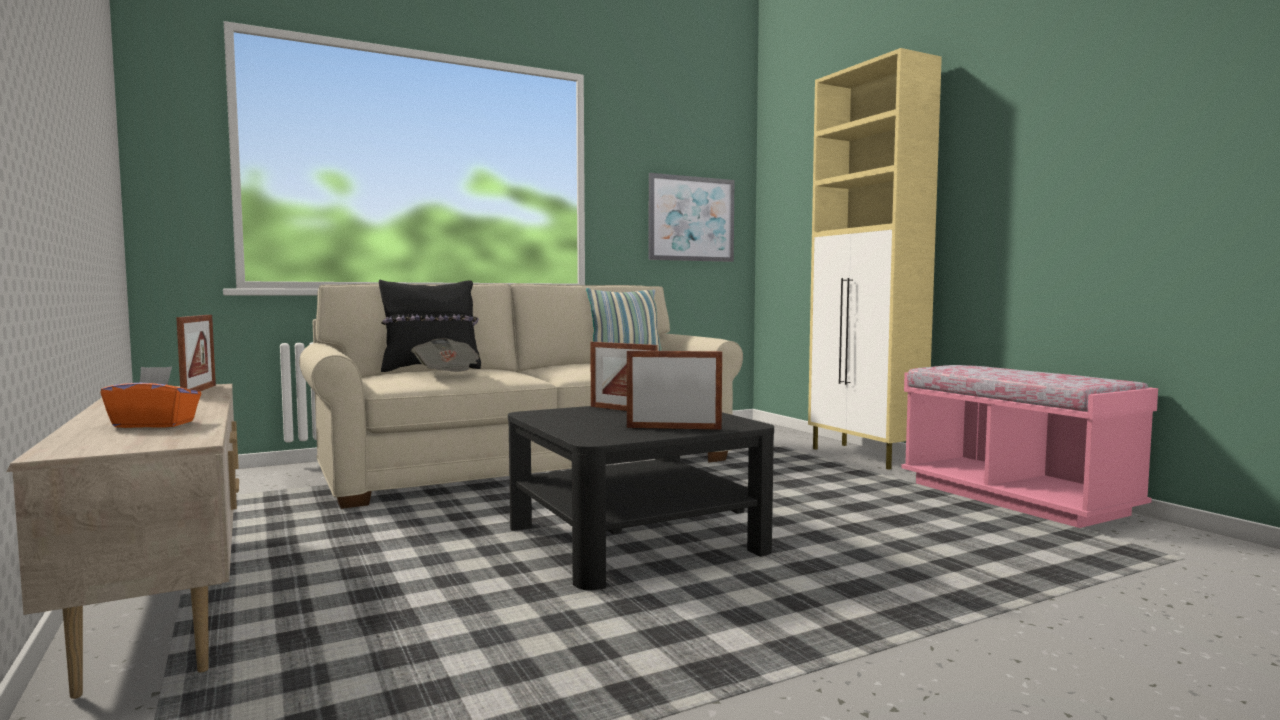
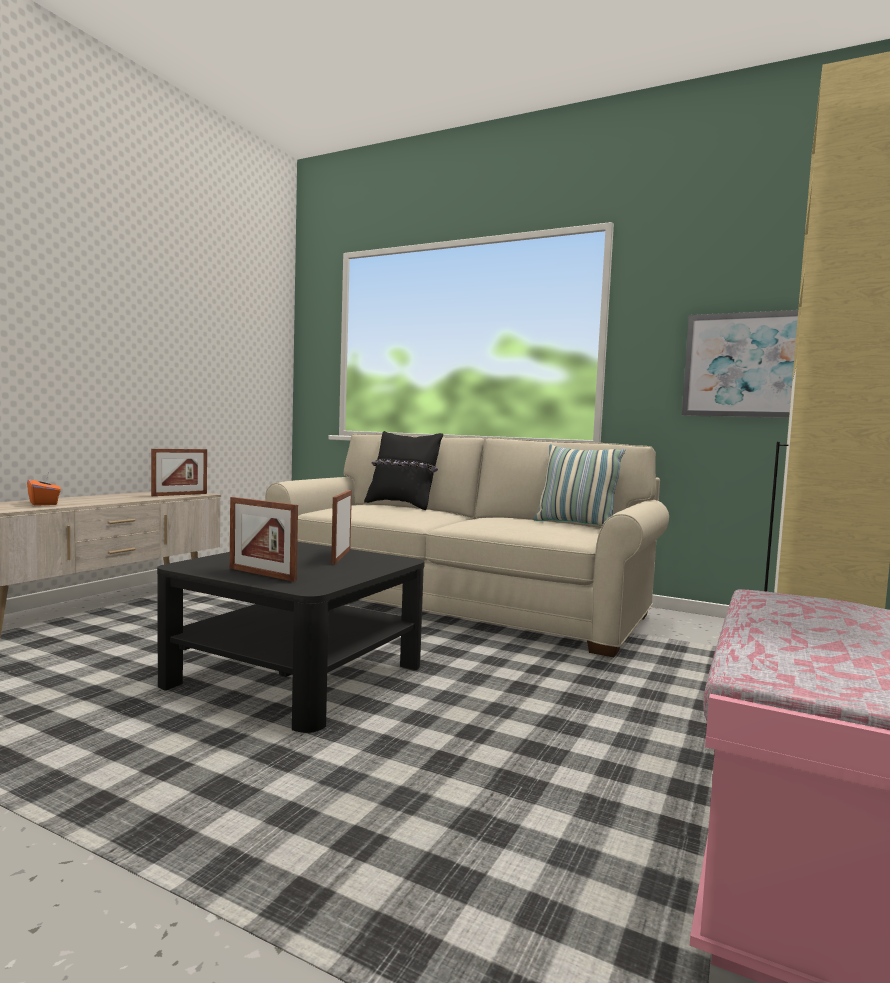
camera: 55 degrees right, 0 degrees up
newspaper [411,338,480,372] -> none
picture frame [627,351,722,430] -> picture frame turned 150 degrees clockwise [230,497,298,582]

